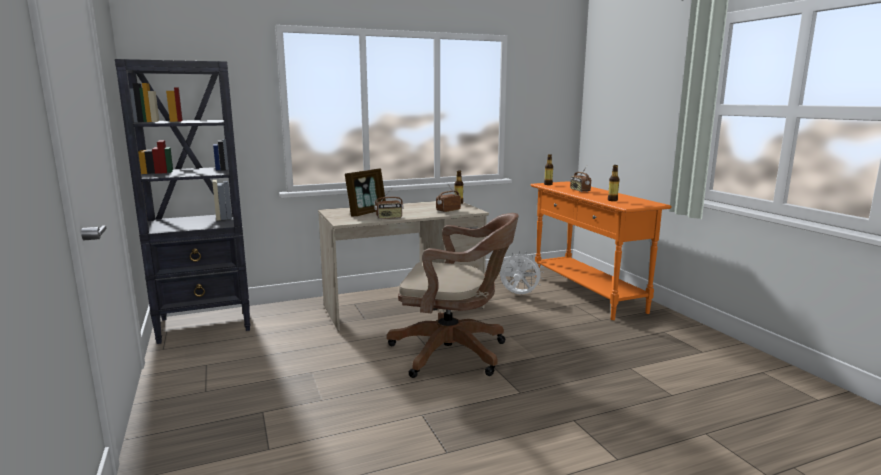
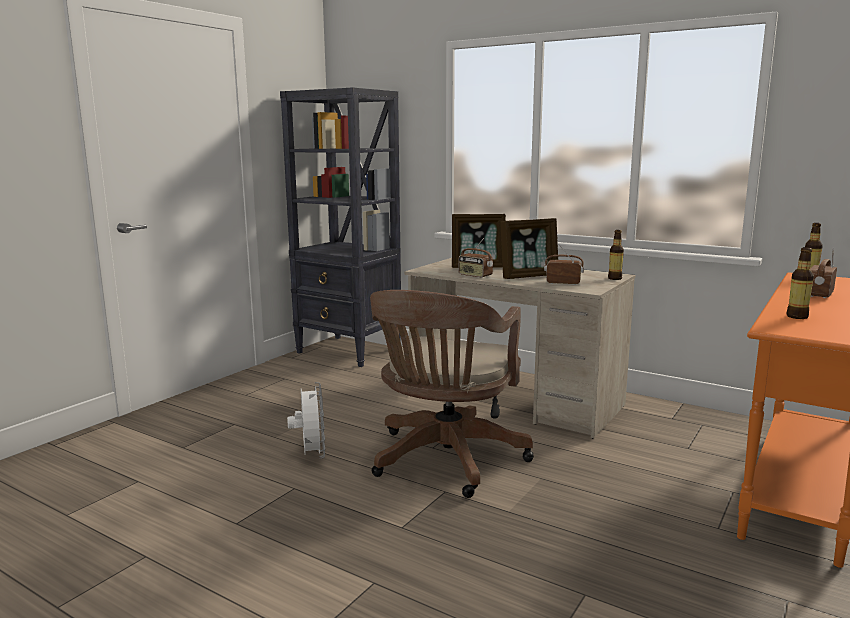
camera: 55 degrees right, 0 degrees up
brown office chair [387,213,519,378] -> brown office chair turned 45 degrees clockwise [370,290,534,498]
white fan [500,251,543,294] -> white fan moved to [287,382,325,459]
none -> picture frame [500,218,558,279]

